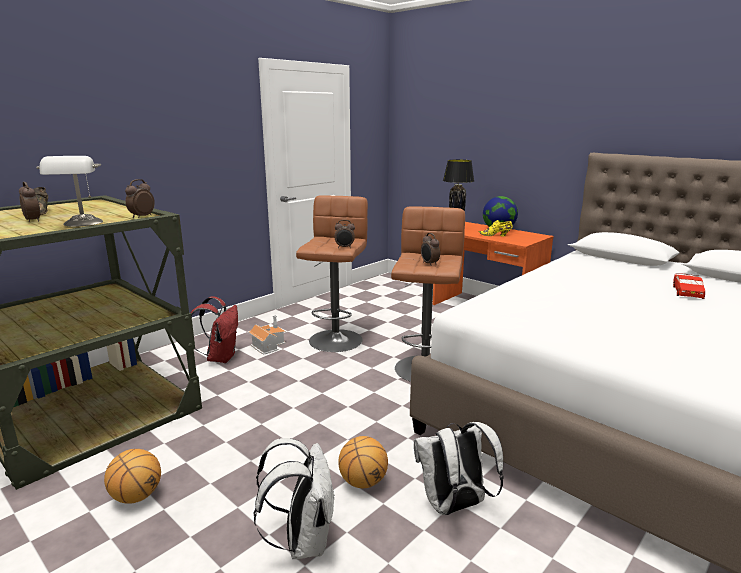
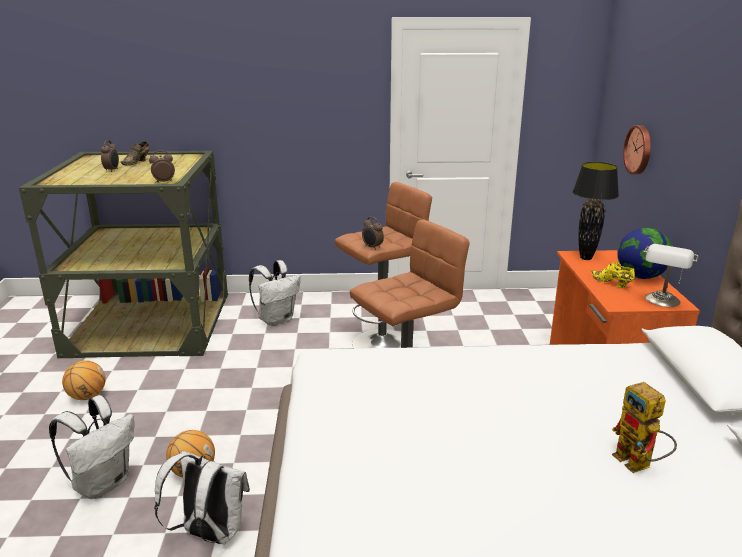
camera: 45 degrees right, 5 degrees up
white table lamp [36,156,103,227] -> white table lamp moved to [643,244,699,307]
red backpack [191,296,238,363] -> white backpack [249,260,301,326]
toy house [248,315,286,355] -> none
alarm clock [421,233,440,266] -> none
red toy car [673,273,705,299] -> toy robot [612,382,677,473]
none -> wall clock [623,125,651,174]

